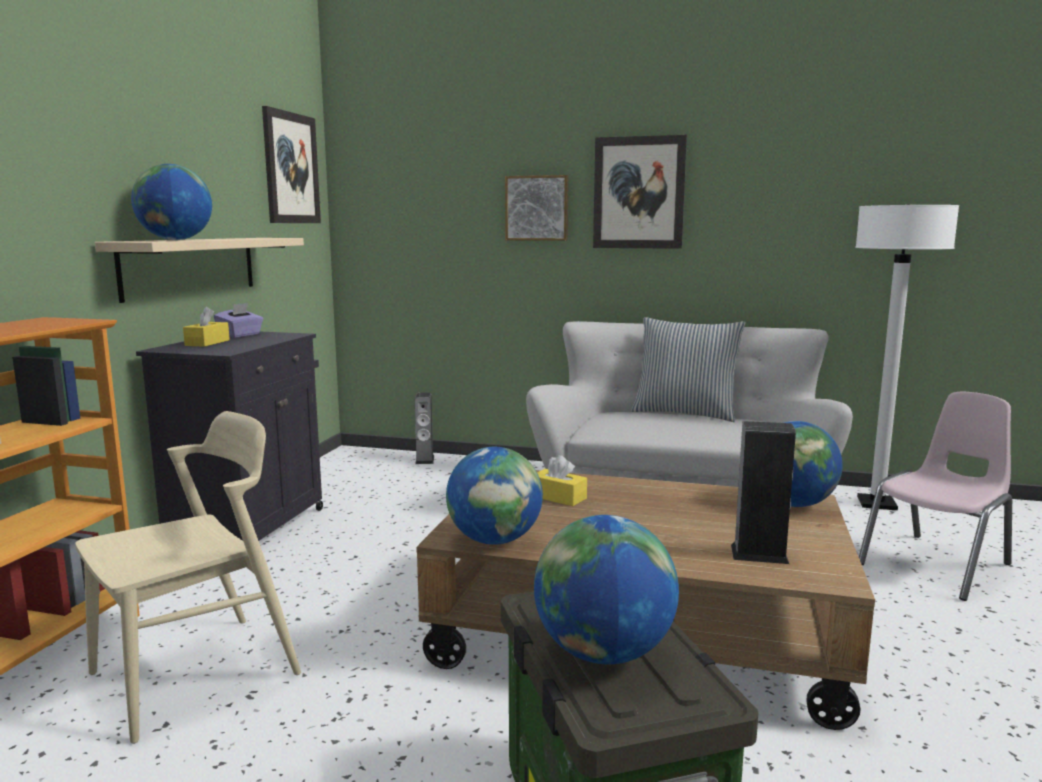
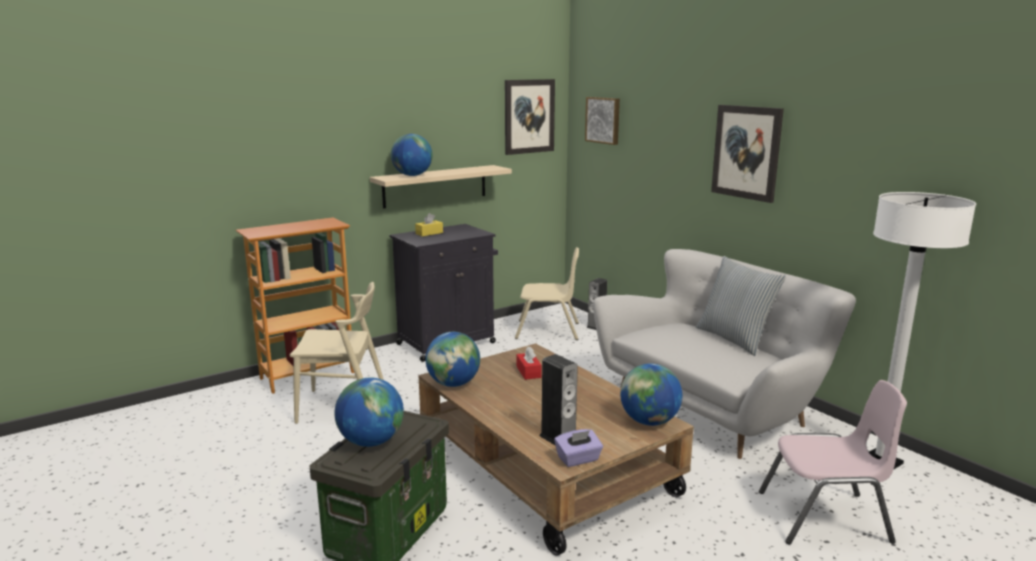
camera: 40 degrees right, 5 degrees up
purple tissue box [214,303,263,338] -> purple tissue box moved to [554,429,603,467]
picture [505,175,568,241] -> picture moved to [585,97,620,145]
yellow tissue box [537,455,587,506] -> red tissue box [517,347,542,380]
none -> beige chair [515,247,579,340]

